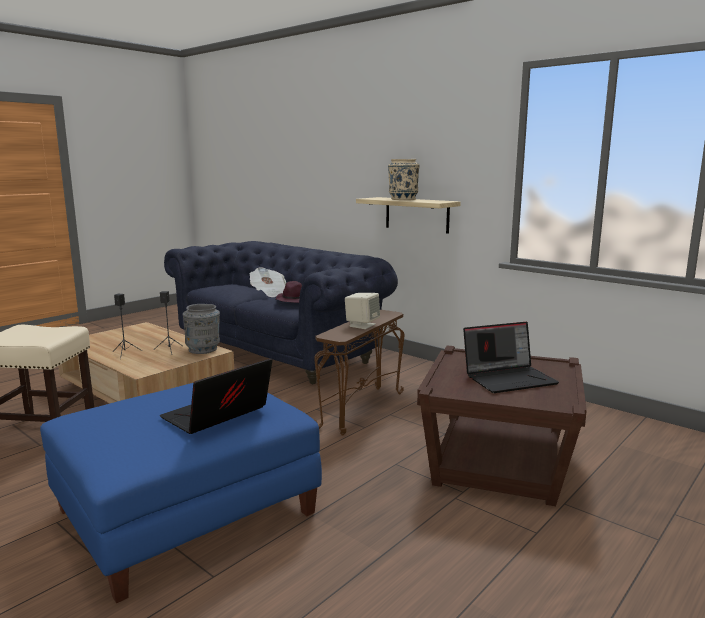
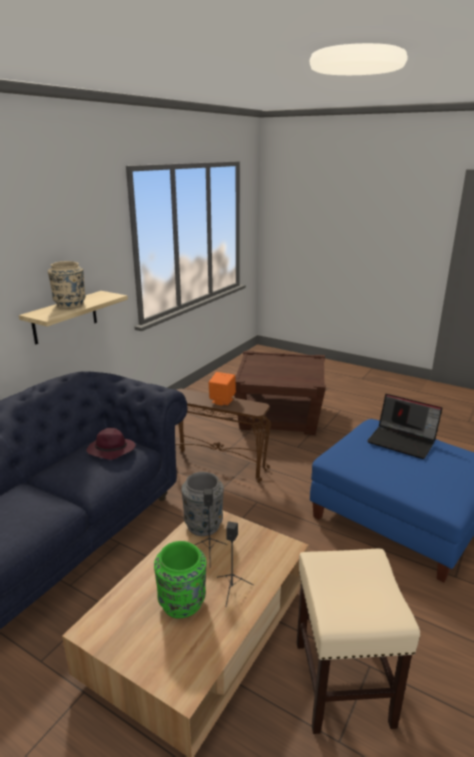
camera: 100 degrees left, 10 degrees up
newspaper [250,268,286,297] -> none
beige speaker [345,293,380,329] -> orange speaker [209,372,236,405]
laptop [463,322,559,393] -> none
none -> green vase [154,541,206,618]

